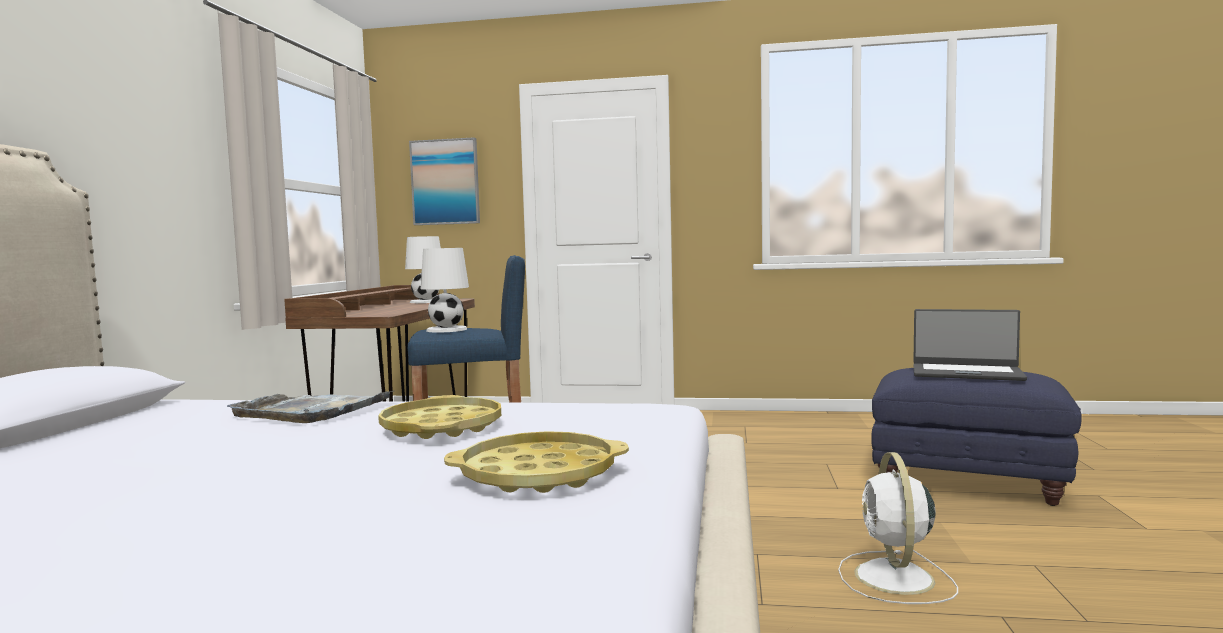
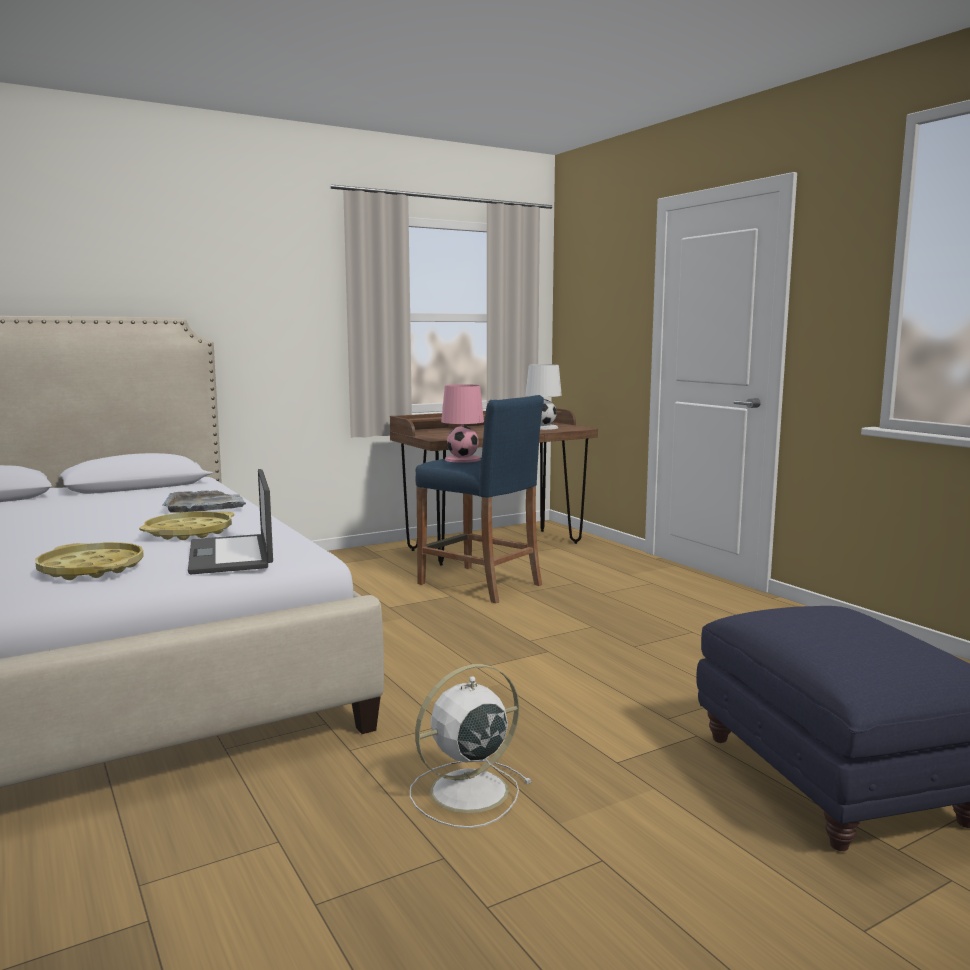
camera: 50 degrees right, 5 degrees up
picture [409,137,480,225] -> none
white table lamp [421,248,469,333] -> pink table lamp [441,384,484,463]
laptop [913,309,1027,381] -> laptop moved to [188,469,273,574]

